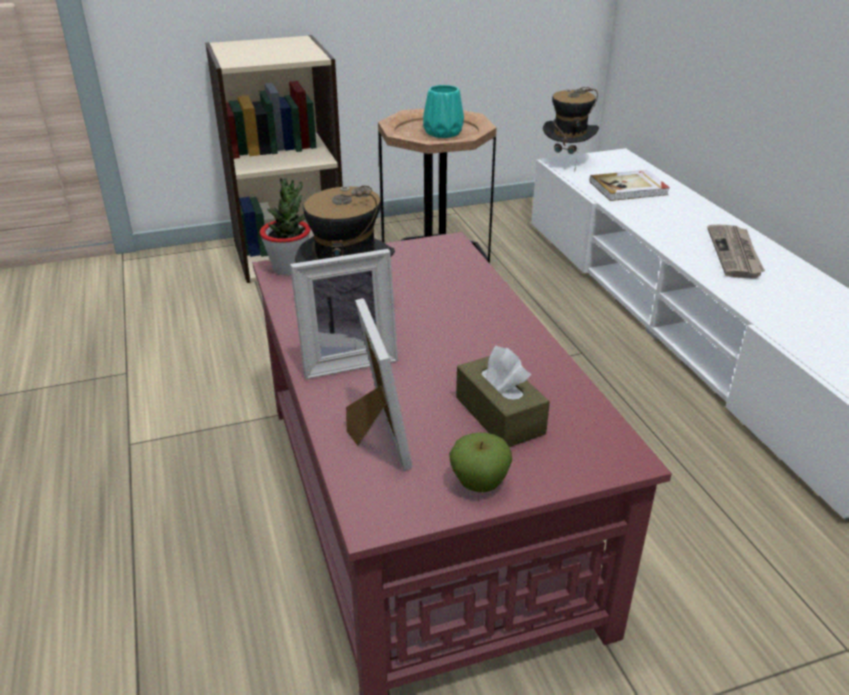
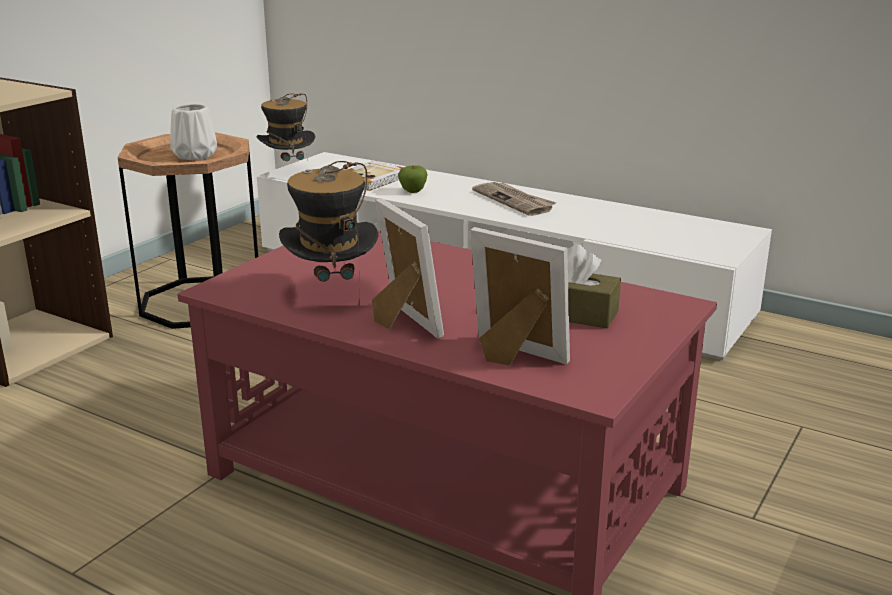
camera: 40 degrees left, 10 degrees down
potted plant [259,178,310,276] -> none
picture frame [290,249,398,379] -> picture frame turned 60 degrees counterclockwise [372,198,444,339]
turquoise vase [423,85,464,138] -> white vase [170,104,217,160]
apple [449,432,512,492] -> apple moved to [398,165,427,193]

